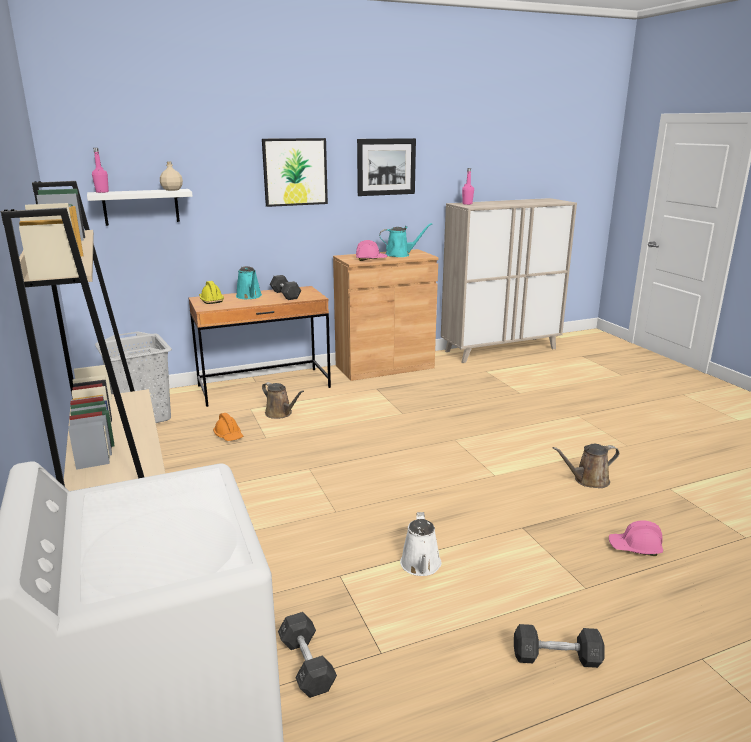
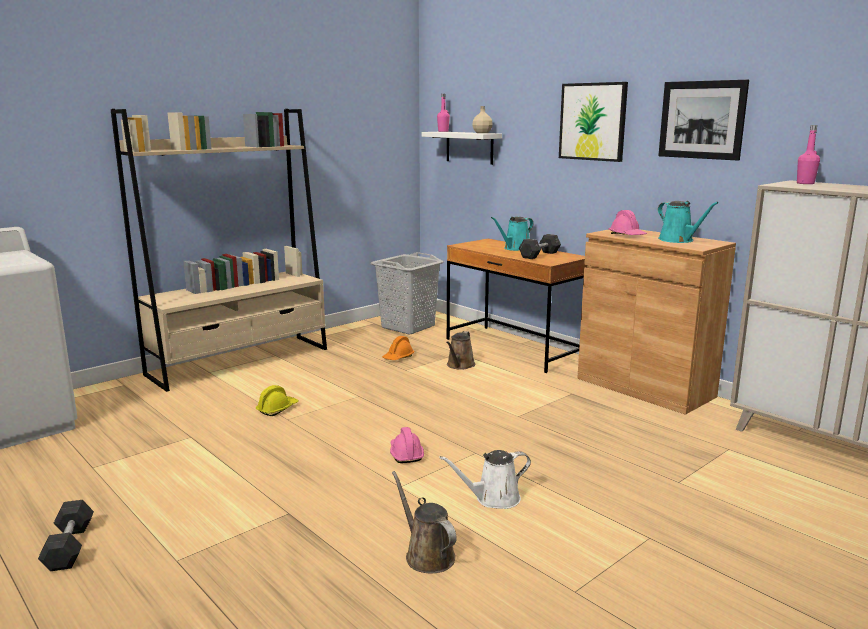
camera: 70 degrees right, 5 degrees down
yellow hard hat [199,281,224,304] -> yellow hard hat moved to [256,385,299,416]
grey dumbbell [278,612,337,698] -> none
white watering can [400,512,442,576] -> white watering can moved to [439,450,531,509]
pink hard hat [609,521,663,556] -> pink hard hat moved to [390,427,424,463]

